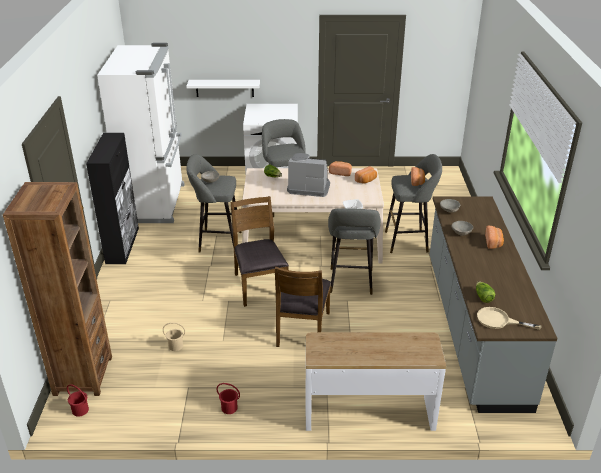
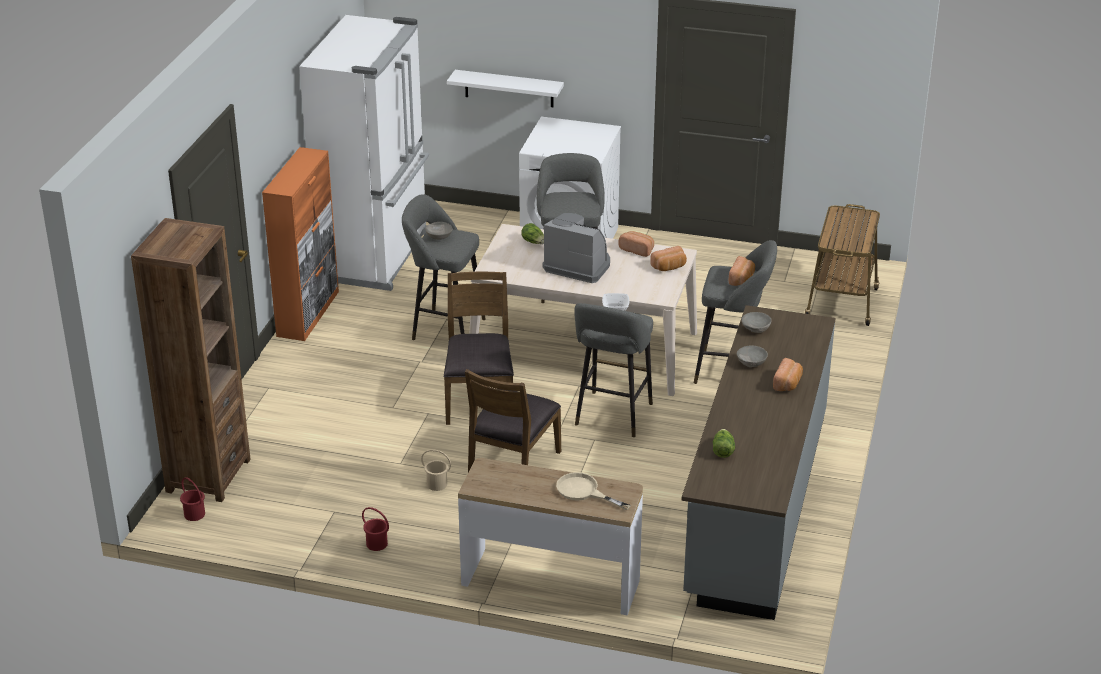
camera: 15 degrees right, 0 degrees up
black cabinet [86,133,139,264] -> orange cabinet [262,147,339,341]
beige bucket [163,322,185,351] -> beige bucket moved to [421,449,451,491]
beige frying pan [477,307,541,330] -> beige frying pan moved to [556,472,631,510]
none -> cart [805,204,880,326]

